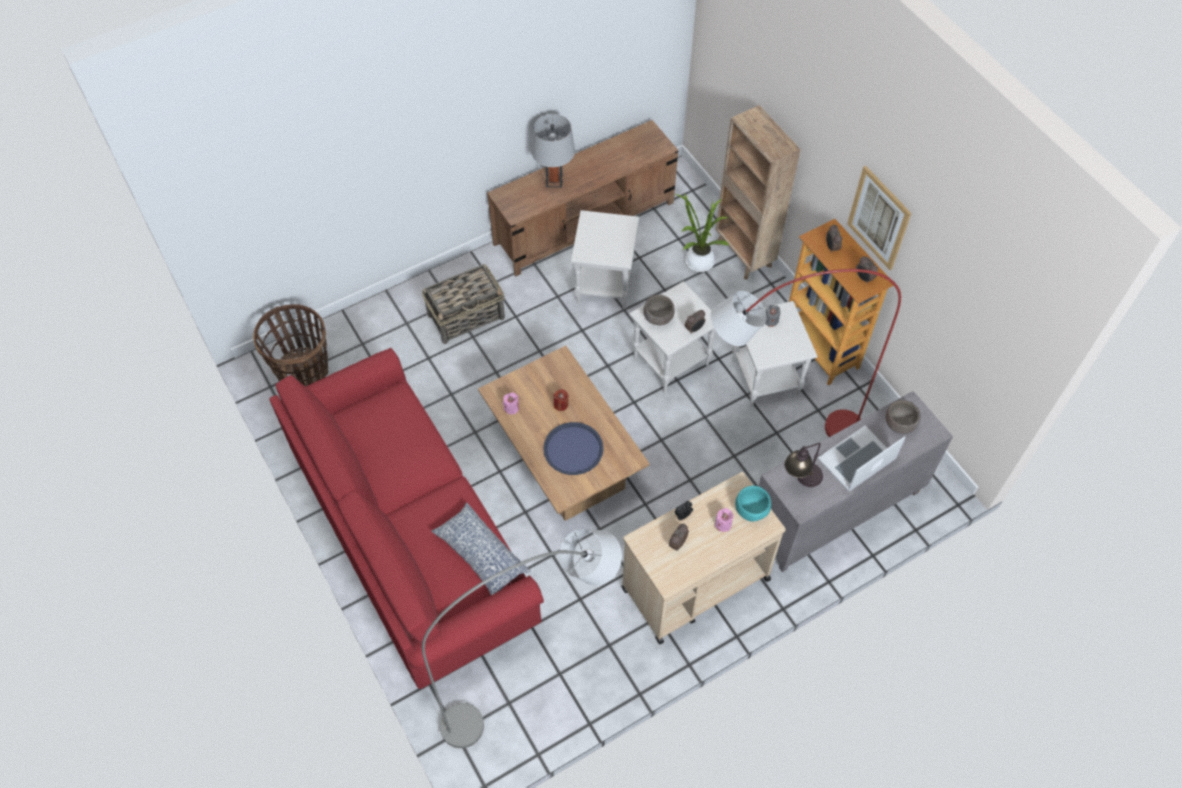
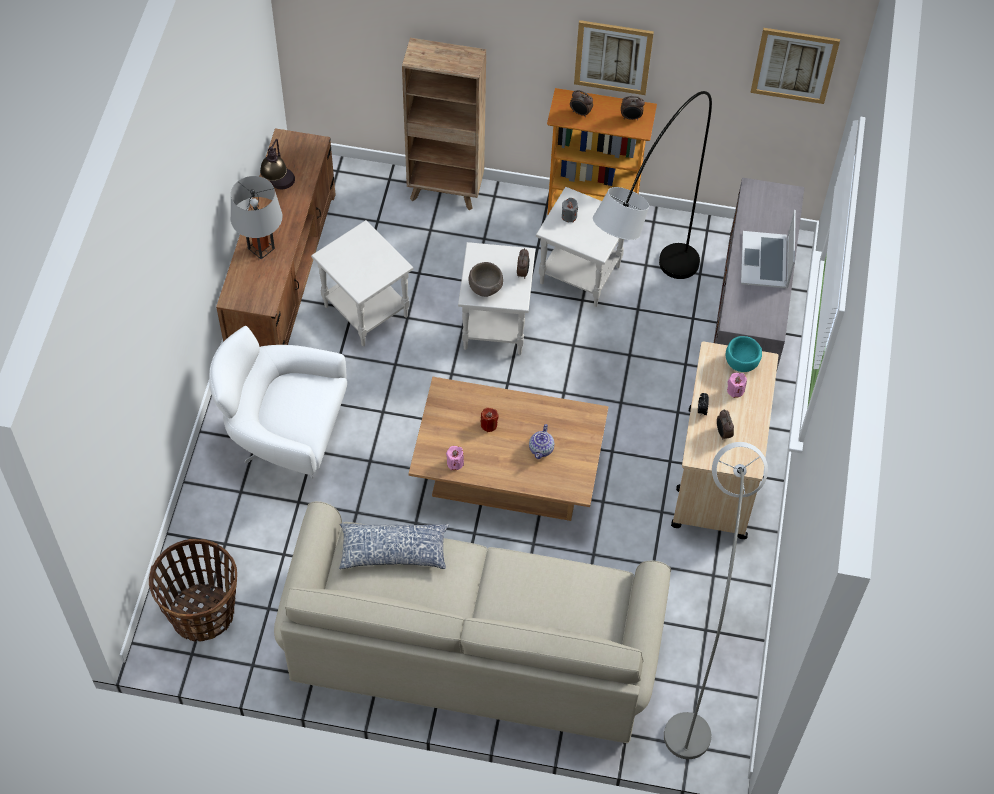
camera: 50 degrees left, 0 degrees up
red sofa [269,348,544,689] -> beige sofa [274,501,671,743]
basket [422,264,505,344] -> white armchair [209,326,347,479]
pillow [431,502,531,595] -> pillow moved to [339,523,449,569]
blue tray [543,422,604,475] -> teapot [529,424,555,459]
potted plant [675,192,729,272] -> none
red floor lamp [711,269,901,437] -> grey floor lamp [593,91,712,279]
table lamp [784,443,823,487] -> table lamp moved to [260,139,295,189]
brown bowl [886,400,921,434] -> none
none -> picture [750,28,840,104]

